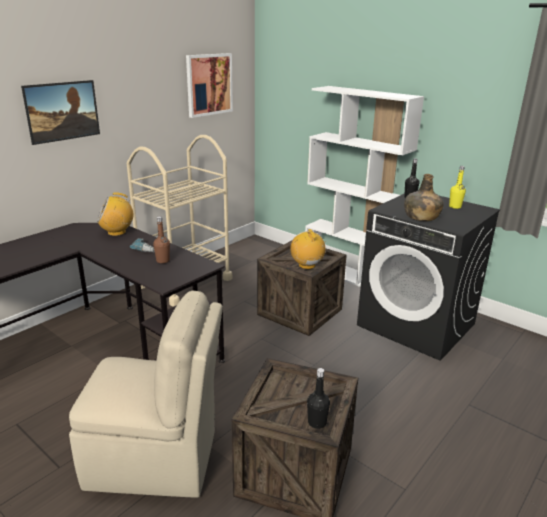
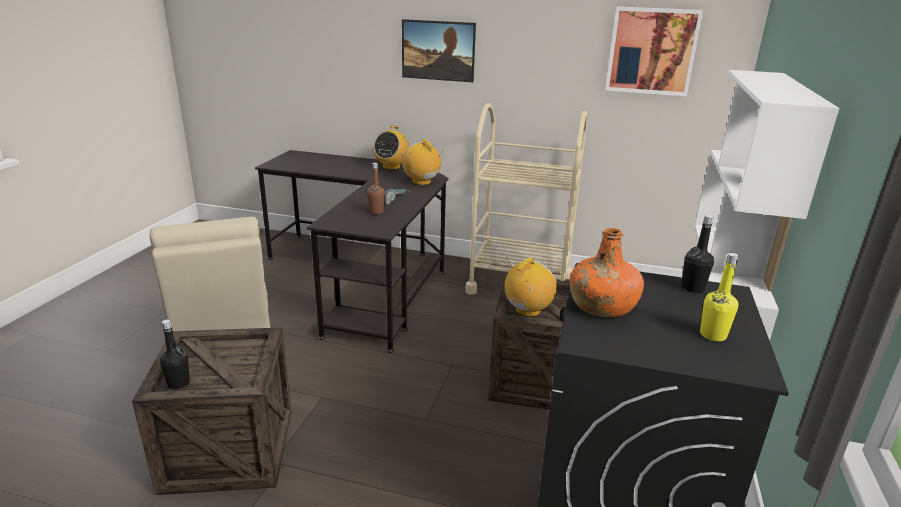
camera: 65 degrees right, 0 degrees up
green bottle [404,174,444,221] -> orange bottle [570,228,644,317]
none -> radio [373,125,409,170]

